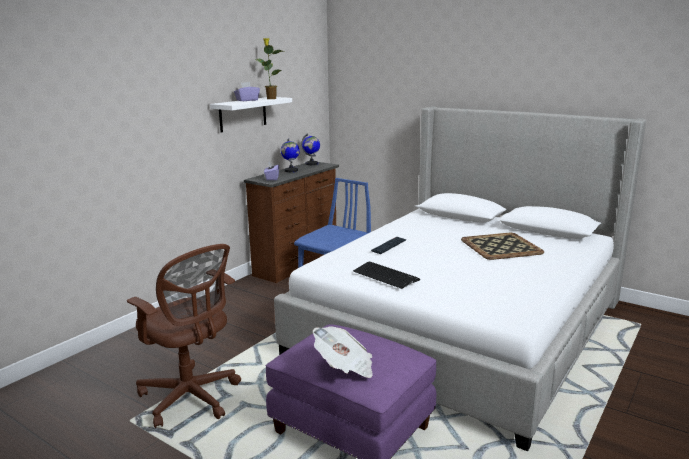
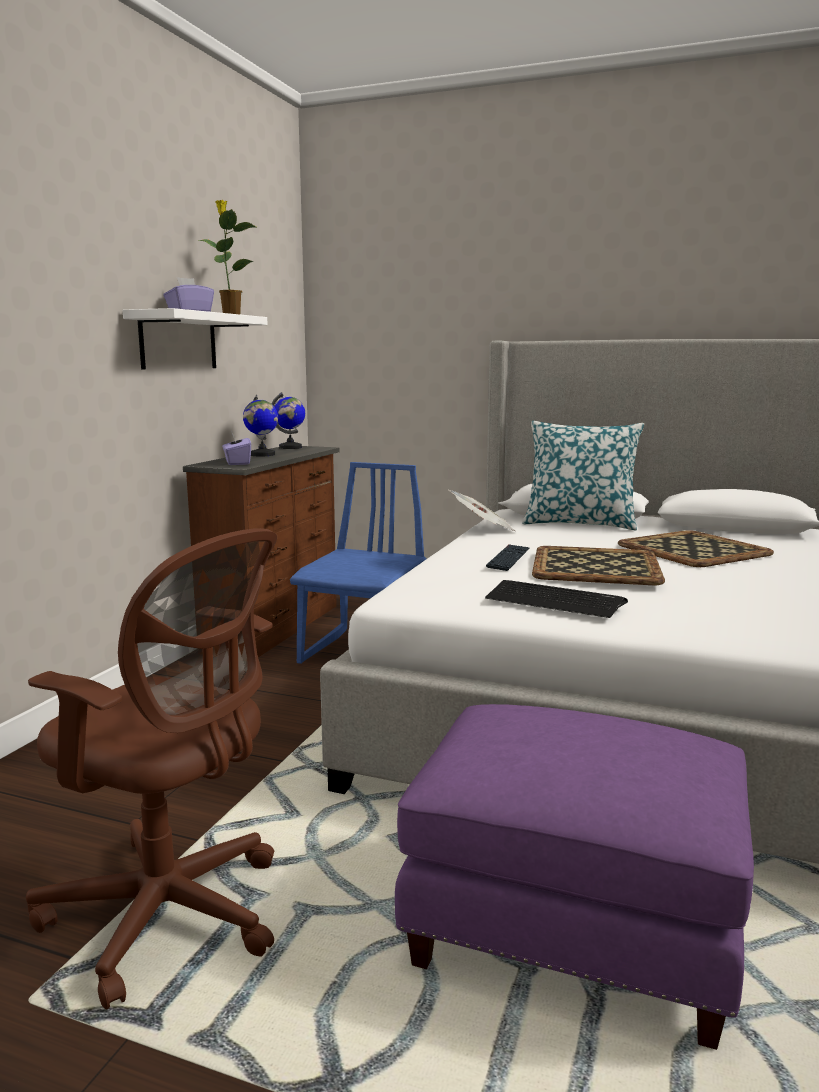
camera: 15 degrees left, 5 degrees down
newspaper [313,326,372,378] -> newspaper moved to [447,489,515,531]
none -> pillow [522,421,644,530]
none -> tray [532,546,665,585]

